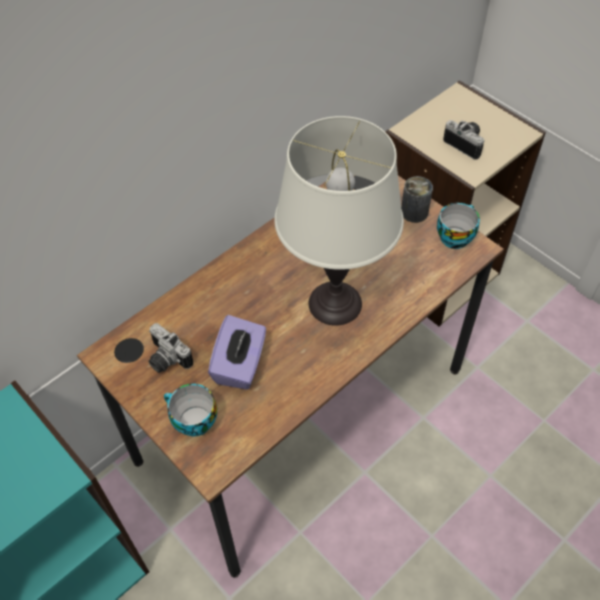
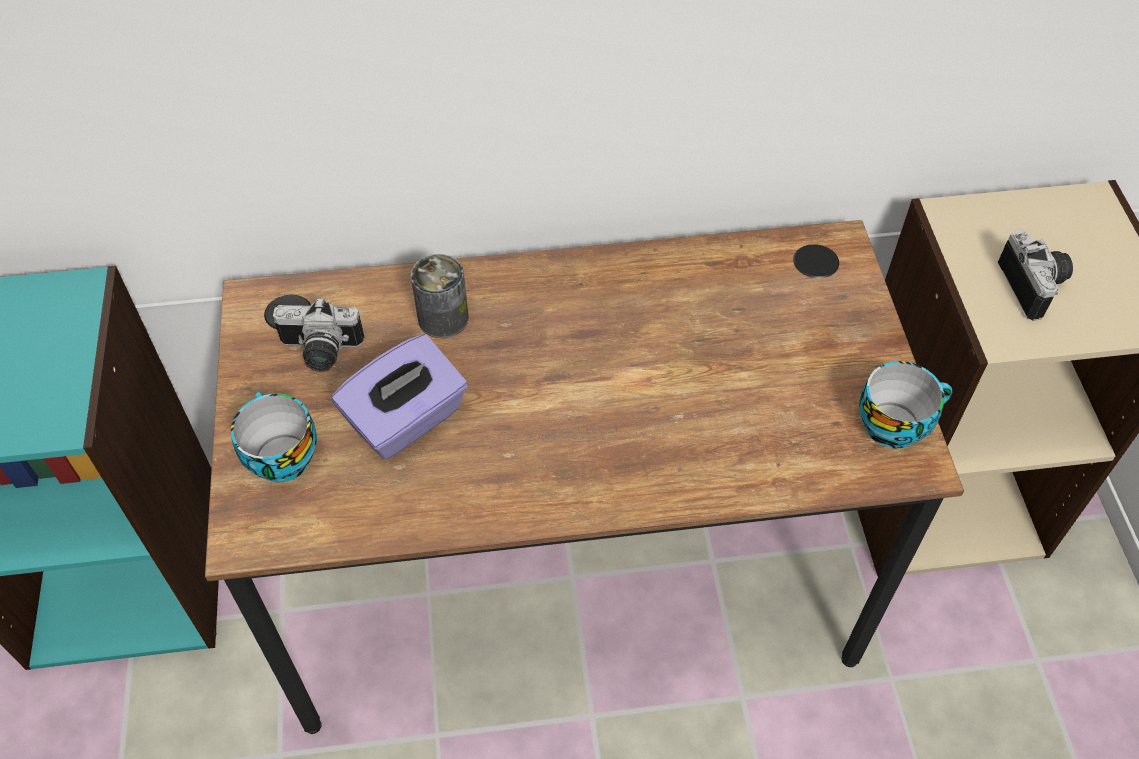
camera: 35 degrees right, 0 degrees up
camera [148,323,193,373] -> camera turned 75 degrees counterclockwise [273,297,365,372]
white table lamp [274,116,404,326] -> none
can [401,176,433,223] -> can moved to [411,254,469,338]

